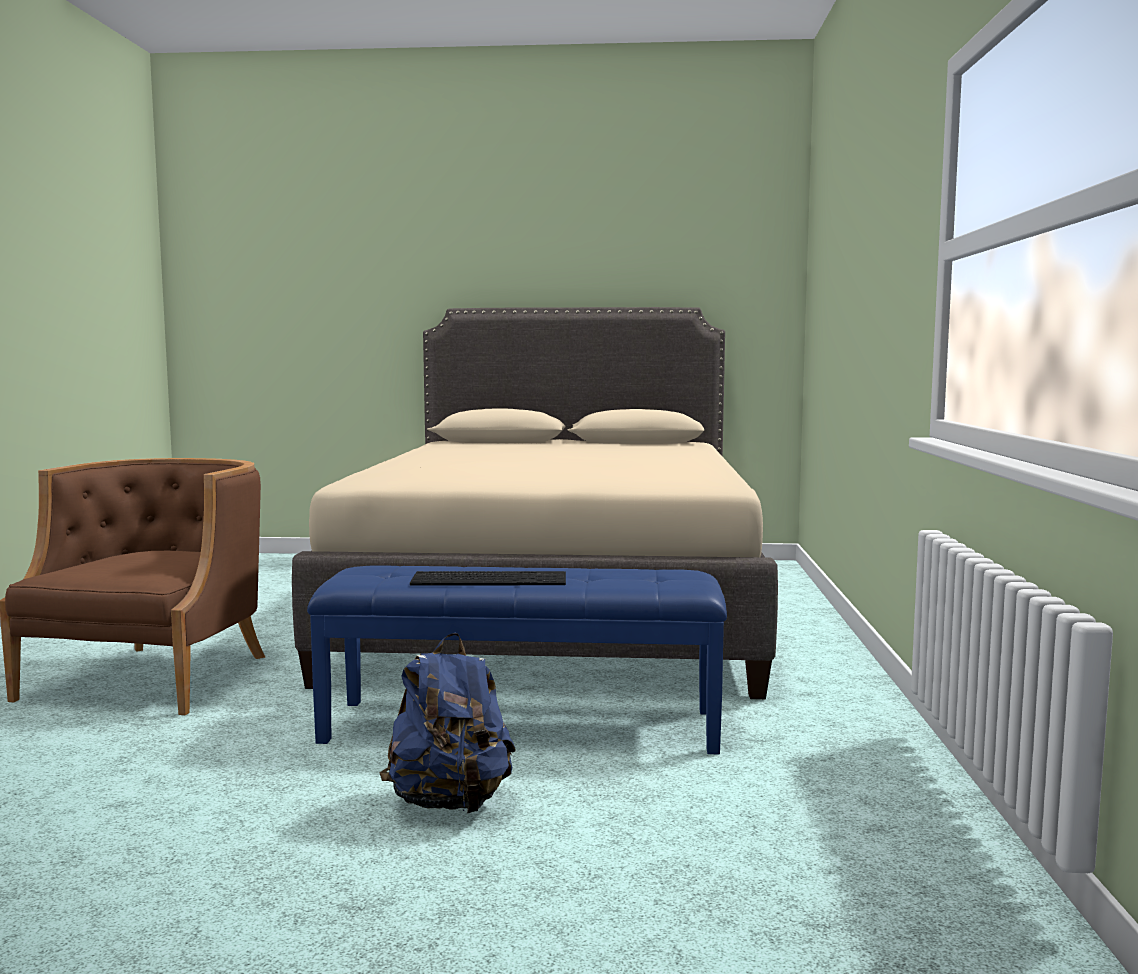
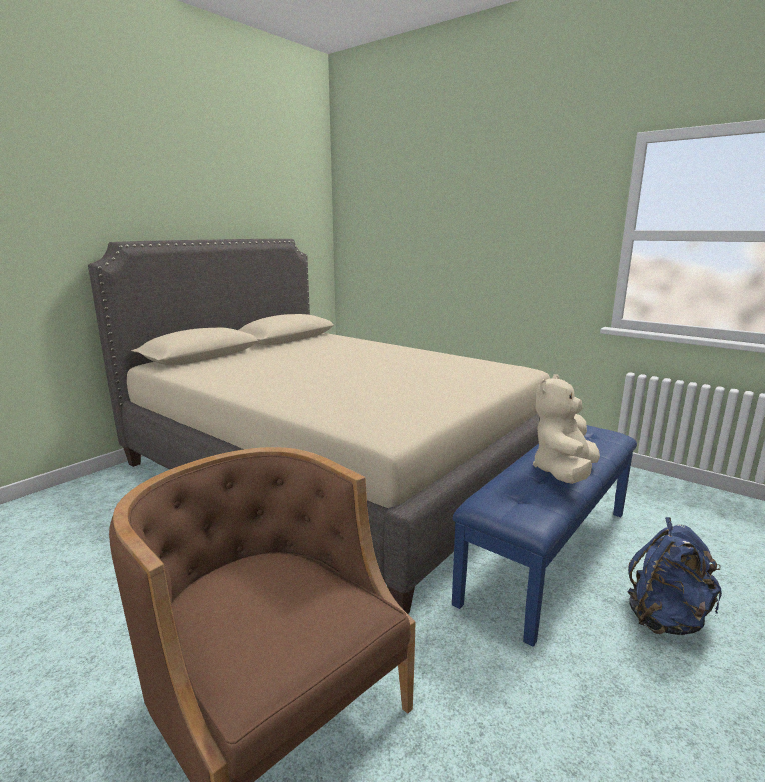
camera: 55 degrees left, 10 degrees up
keyboard [410,571,566,585] -> beige plush toy [533,374,600,484]

